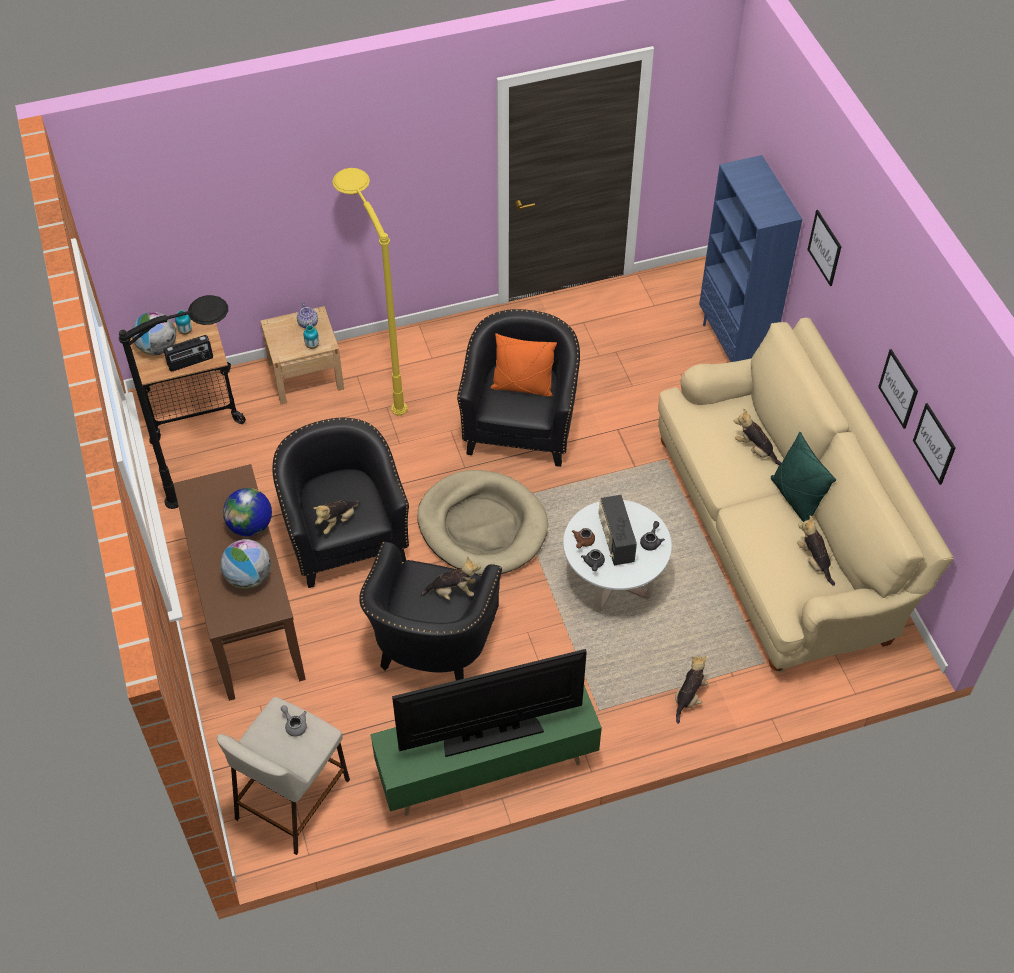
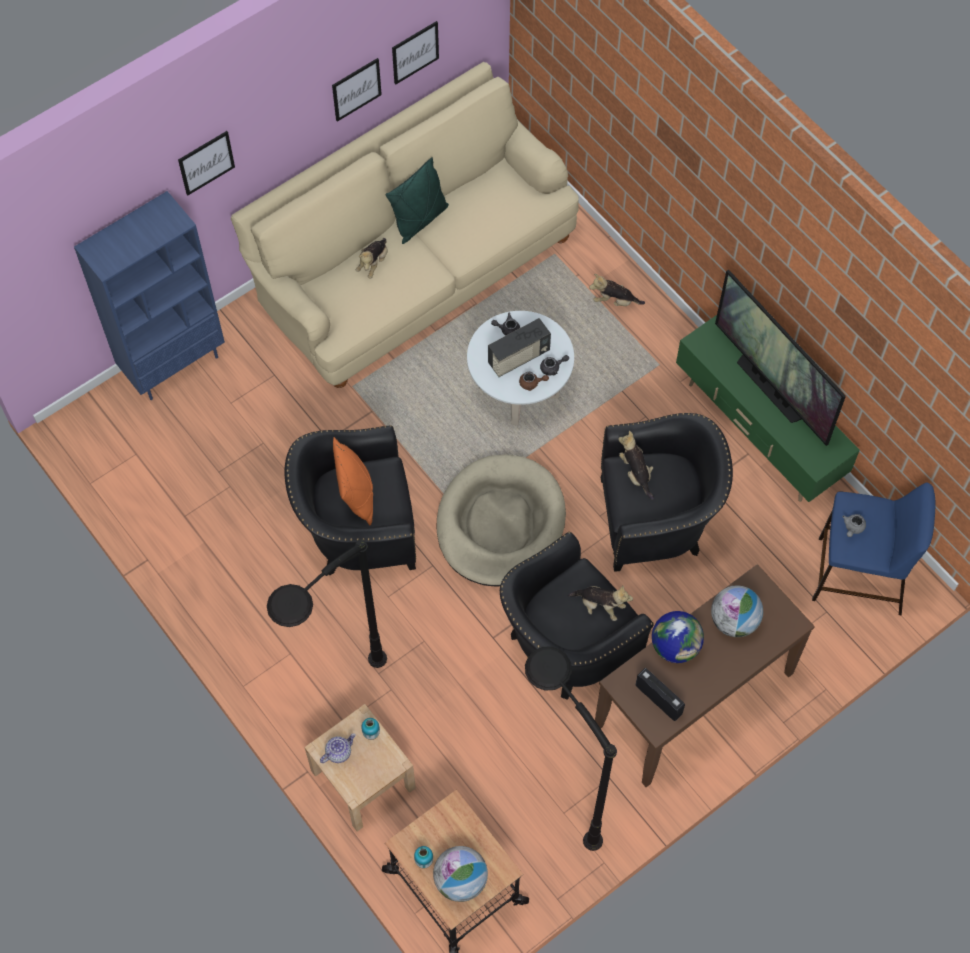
camera: 110 degrees left, 10 degrees up
radio [164,335,213,371] -> radio moved to [635,668,685,721]
beige stool [217,697,350,855] -> blue stool [812,482,935,616]
yellow floor lamp [332,168,408,416] -> black floor lamp [267,539,387,668]
plush toy [797,515,835,586] -> none

